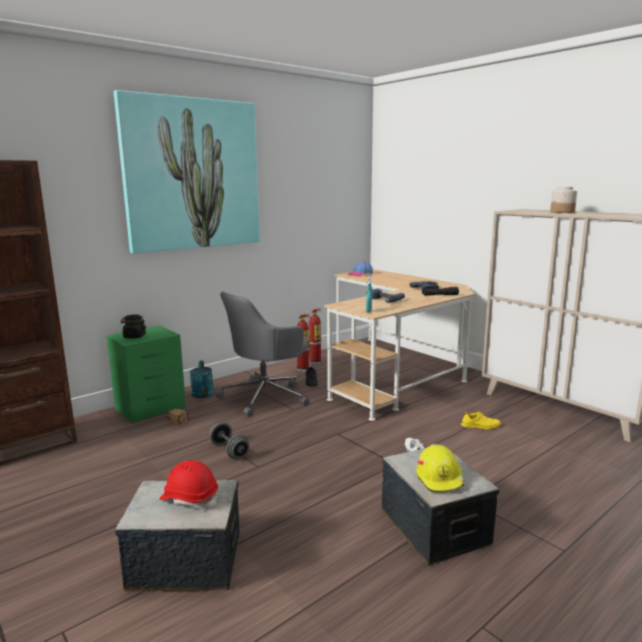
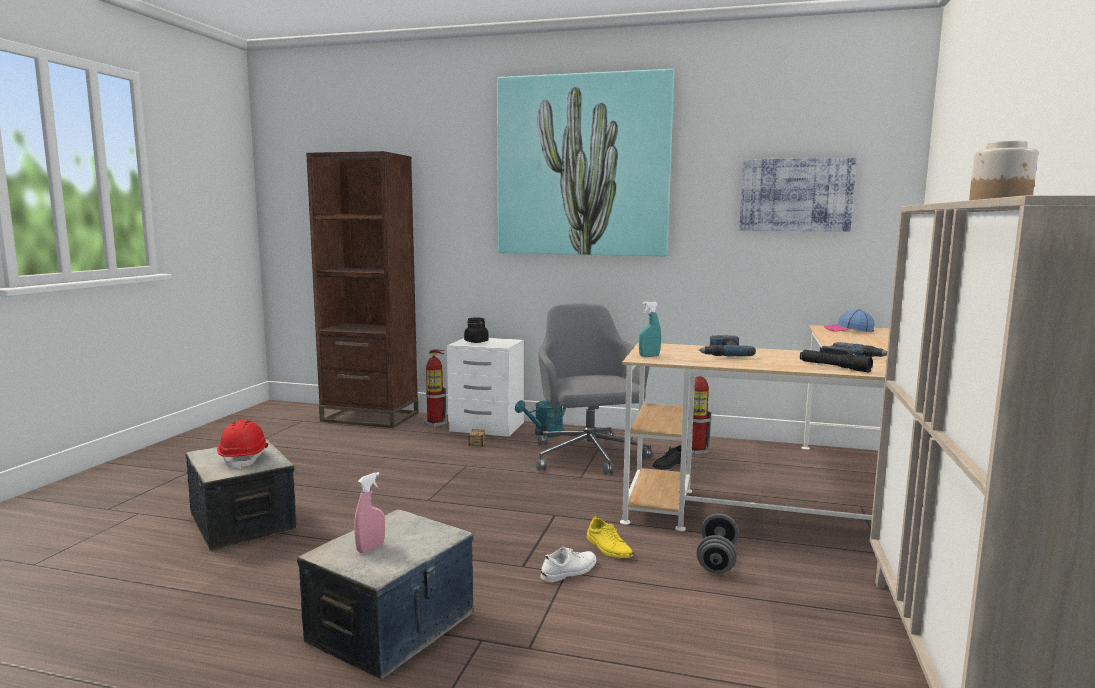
camera: 55 degrees right, 5 degrees down
green nightstand [107,326,185,423] -> white nightstand [447,338,524,437]
grey dumbbell [210,422,250,459] -> grey dumbbell moved to [697,513,739,574]
grey office chair [215,292,309,417] -> grey office chair turned 60 degrees clockwise [536,304,653,474]
fire extinguisher [309,308,322,365] -> fire extinguisher moved to [424,350,447,427]
yellow hard hat [416,444,465,492] -> pink spray bottle [354,472,385,553]
yellow shoe [461,411,501,429] -> yellow shoe moved to [587,516,633,558]
none -> picture [739,158,857,232]

